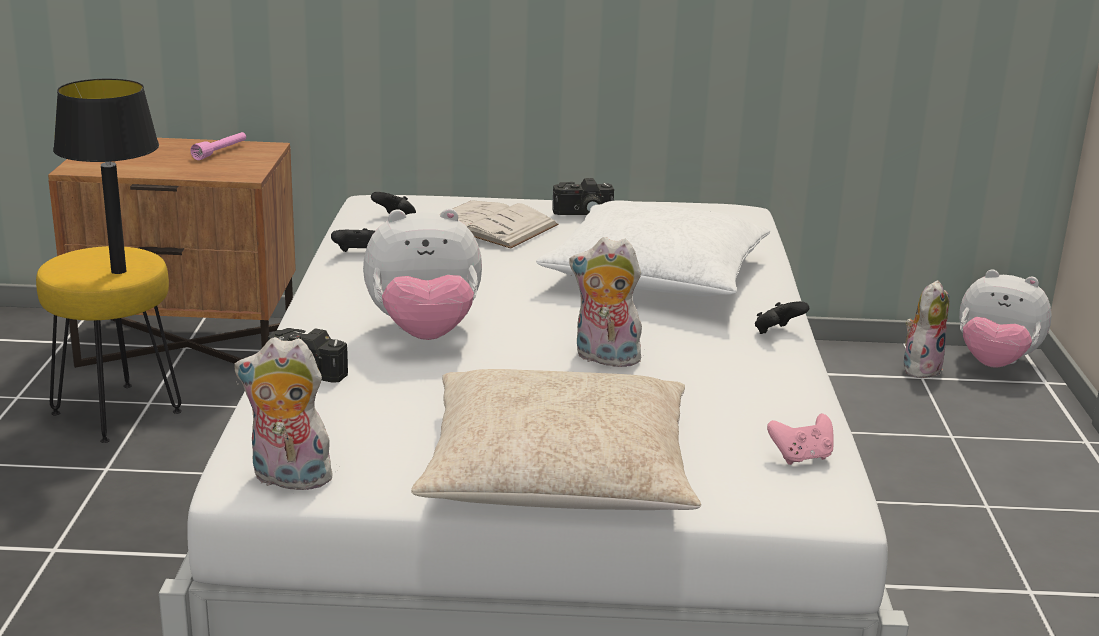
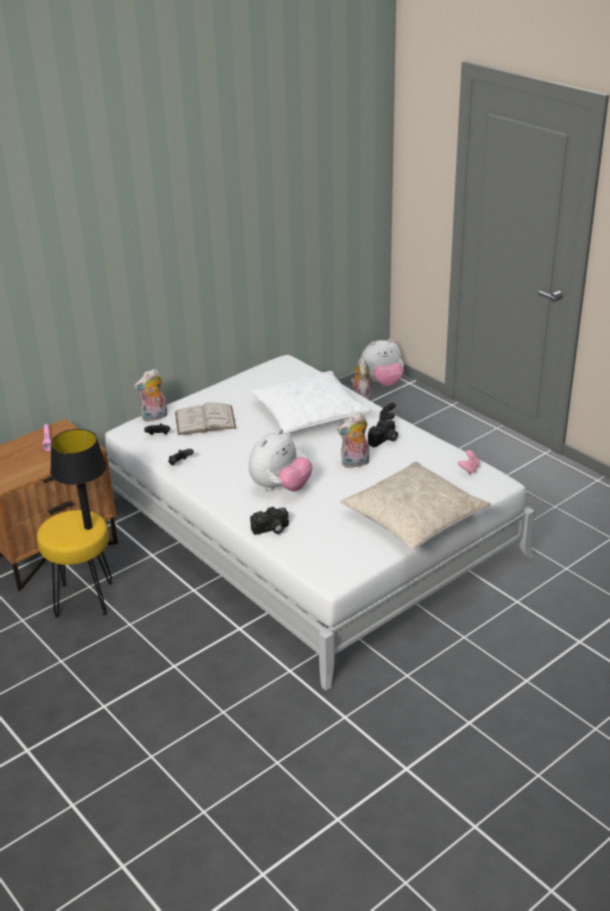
camera: 40 degrees left, 10 degrees up
plush toy [234,337,336,490] -> plush toy moved to [134,369,168,422]
camera [552,178,614,215] -> camera moved to [368,419,398,447]

